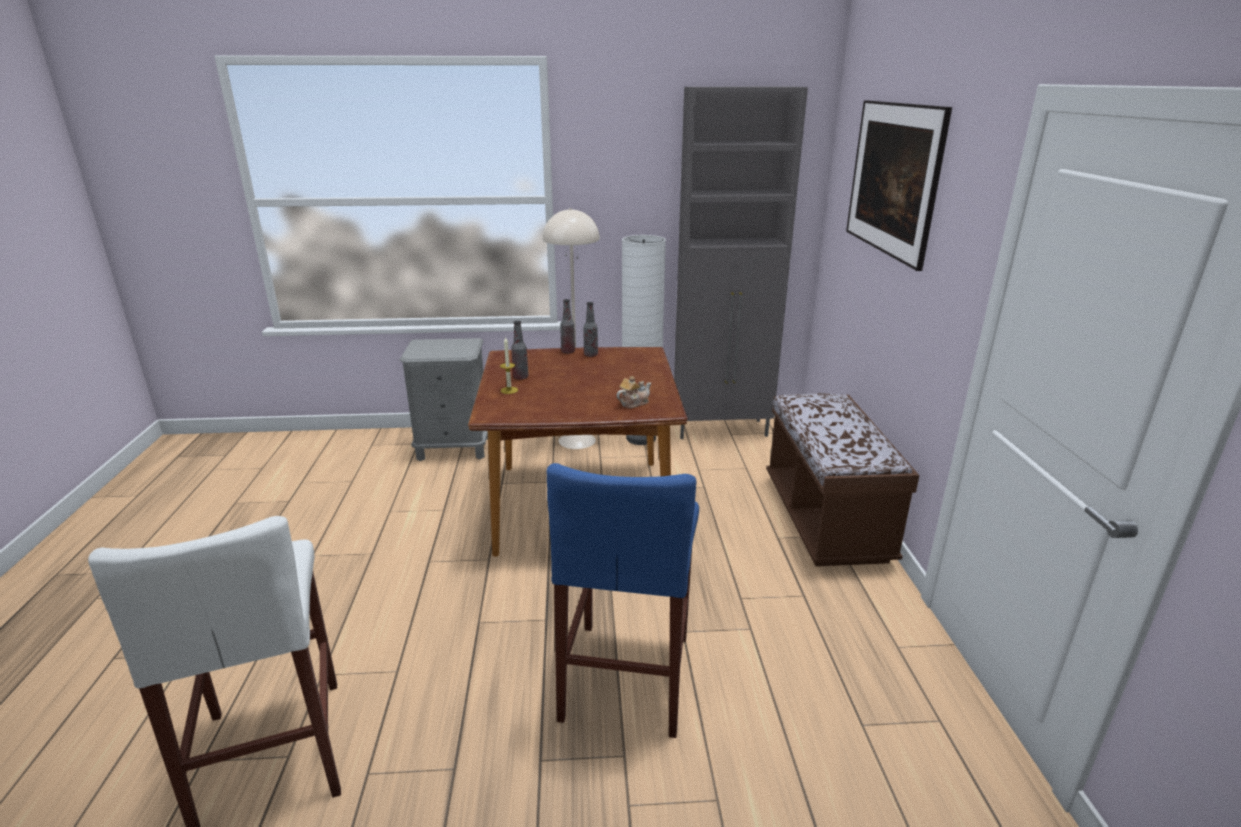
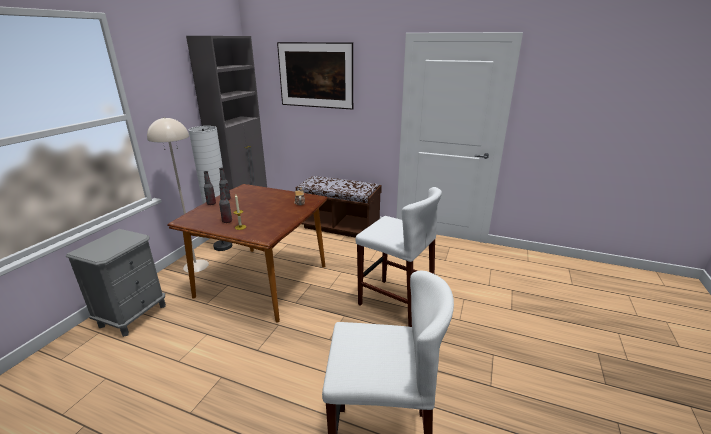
camera: 65 degrees left, 0 degrees up
blue stool [547,463,699,738] -> white stool [356,187,442,327]

